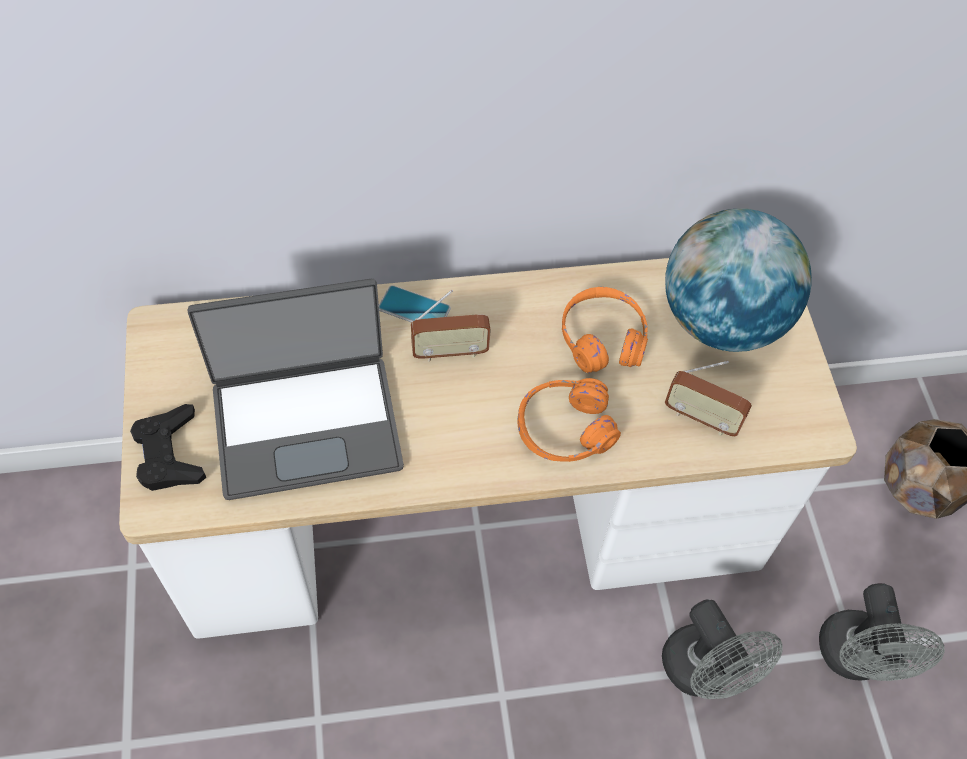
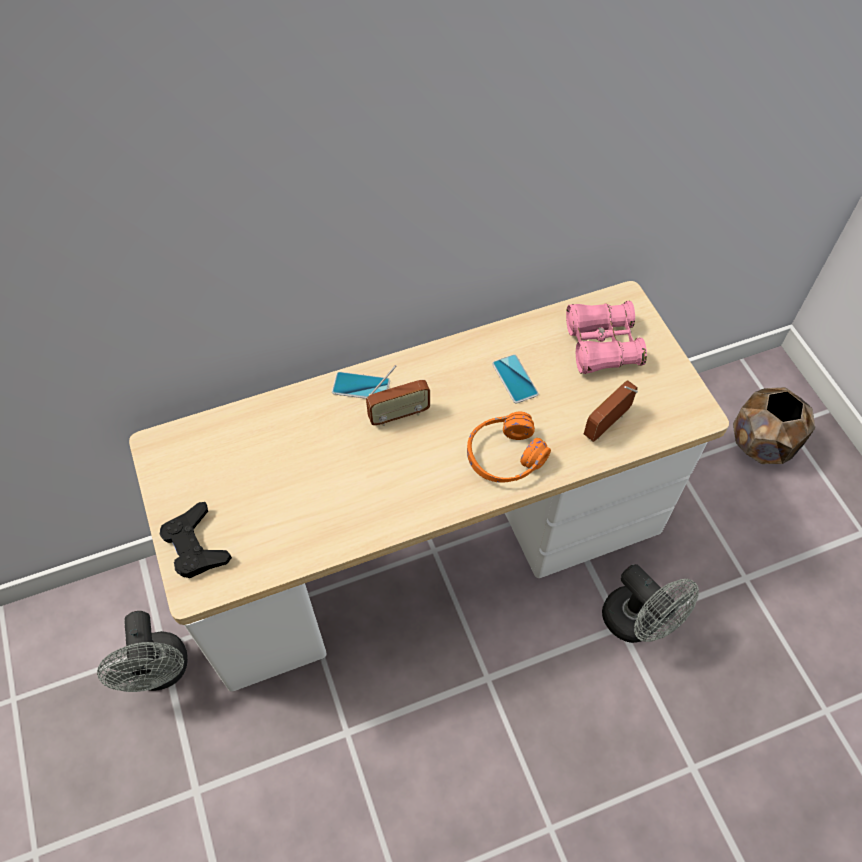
camera: 10 degrees left, 0 degrees up
laptop [188,279,404,500] -> none
orange headphones [562,287,648,373] -> phone [492,354,539,403]
globe [665,209,812,352] -> pink binoculars [566,301,647,374]
radio [665,361,752,436] -> radio turned 120 degrees clockwise [584,380,638,442]
grey fan [819,583,945,681] -> grey fan moved to [97,611,188,692]

